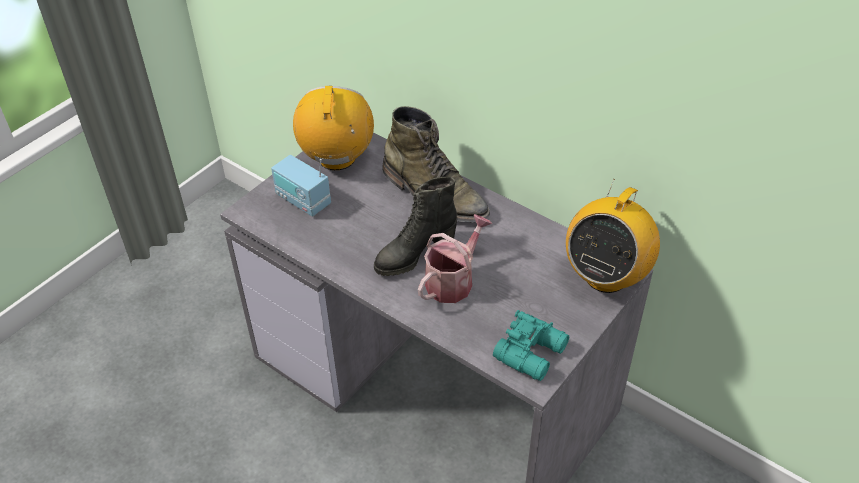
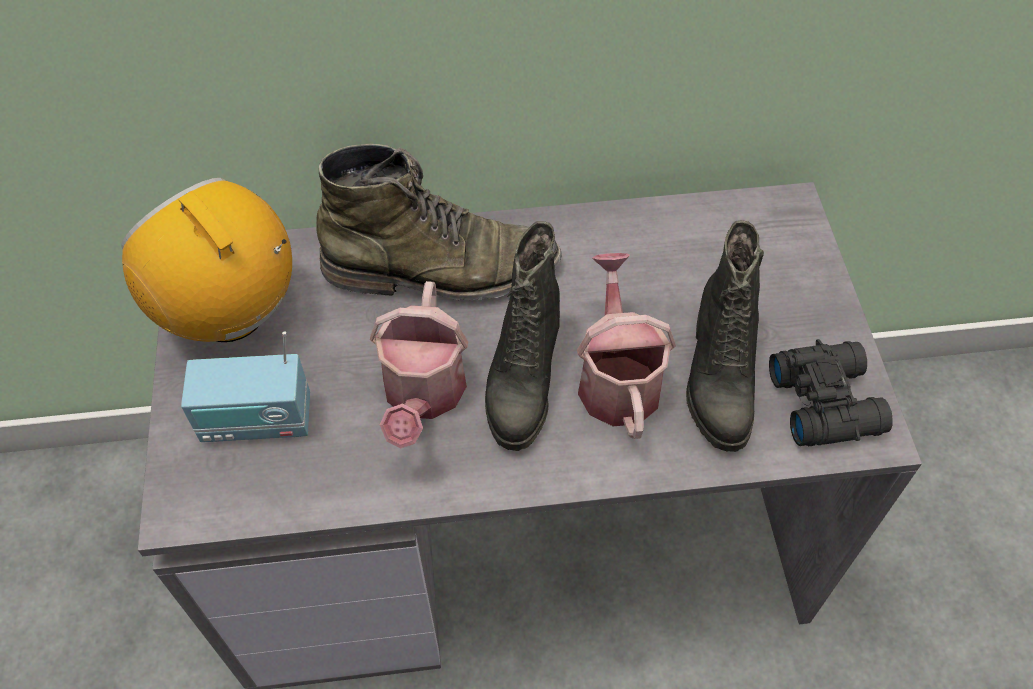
camera: 45 degrees left, 10 degrees up
turquoise binoculars [493,310,569,381] -> black binoculars [769,339,893,446]
radio [566,179,660,293] -> none
none -> watering can [370,281,468,449]
none -> black boot [686,220,764,452]

